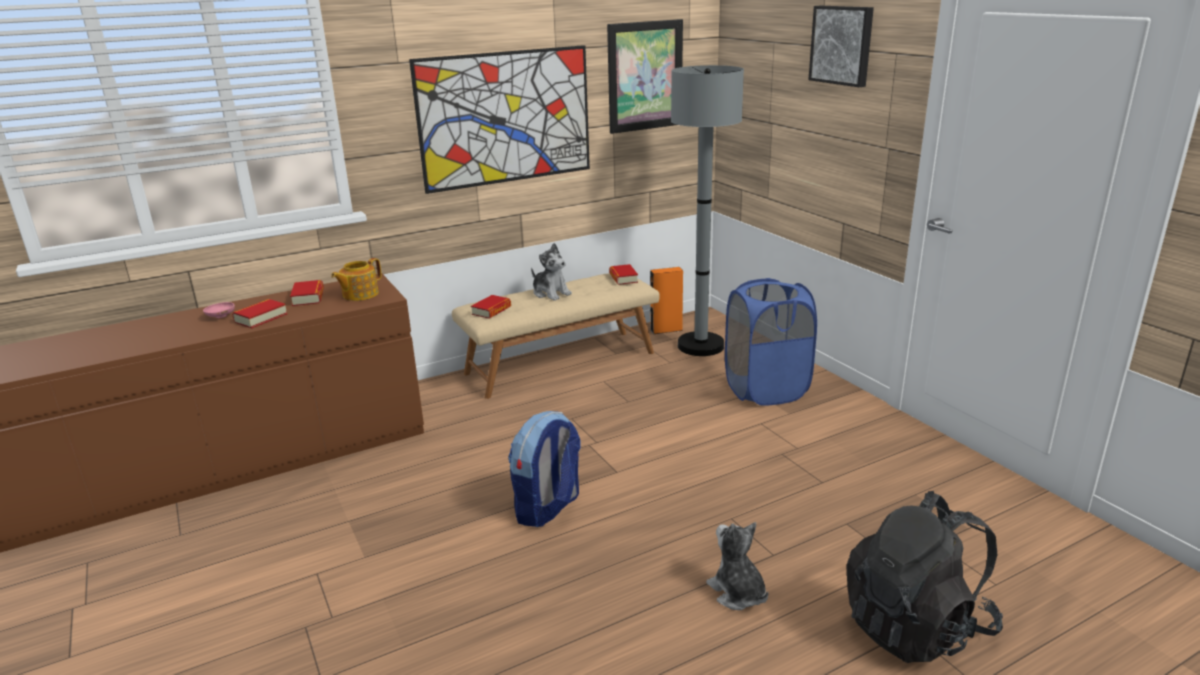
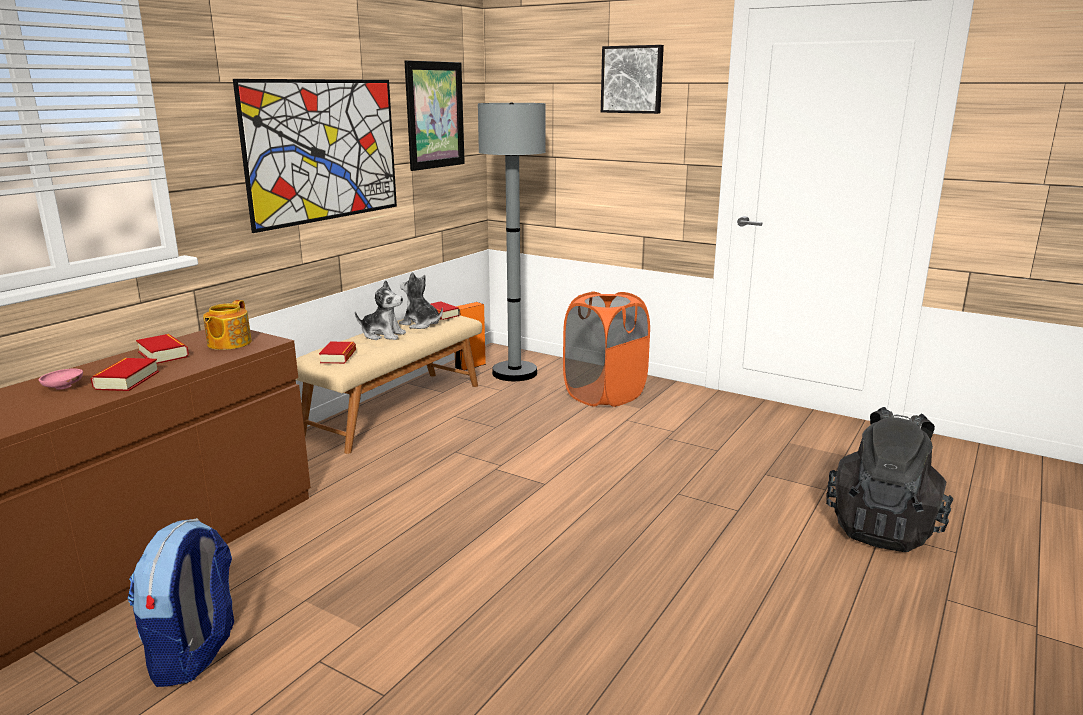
camera: 30 degrees left, 5 degrees down
backpack [508,411,581,527] -> backpack moved to [127,518,234,687]
plush toy [706,522,768,610] -> plush toy moved to [399,272,443,329]
blue laundry basket [725,278,817,406] -> orange laundry basket [563,291,650,407]

